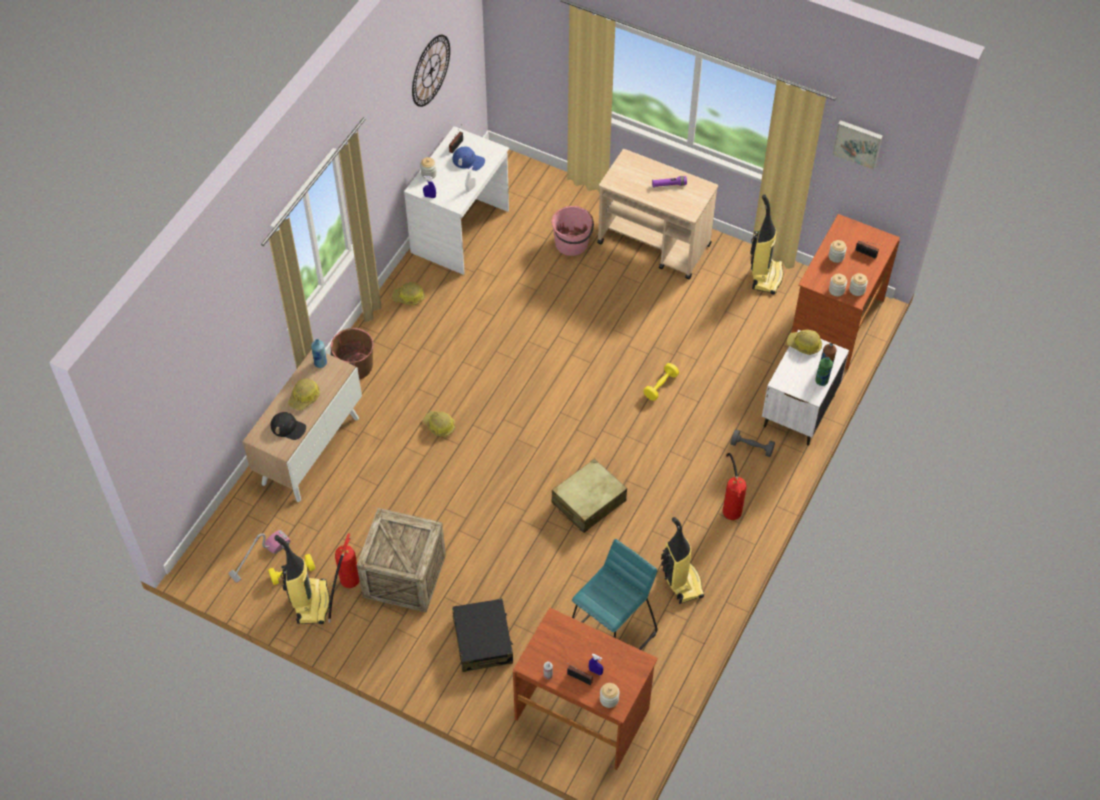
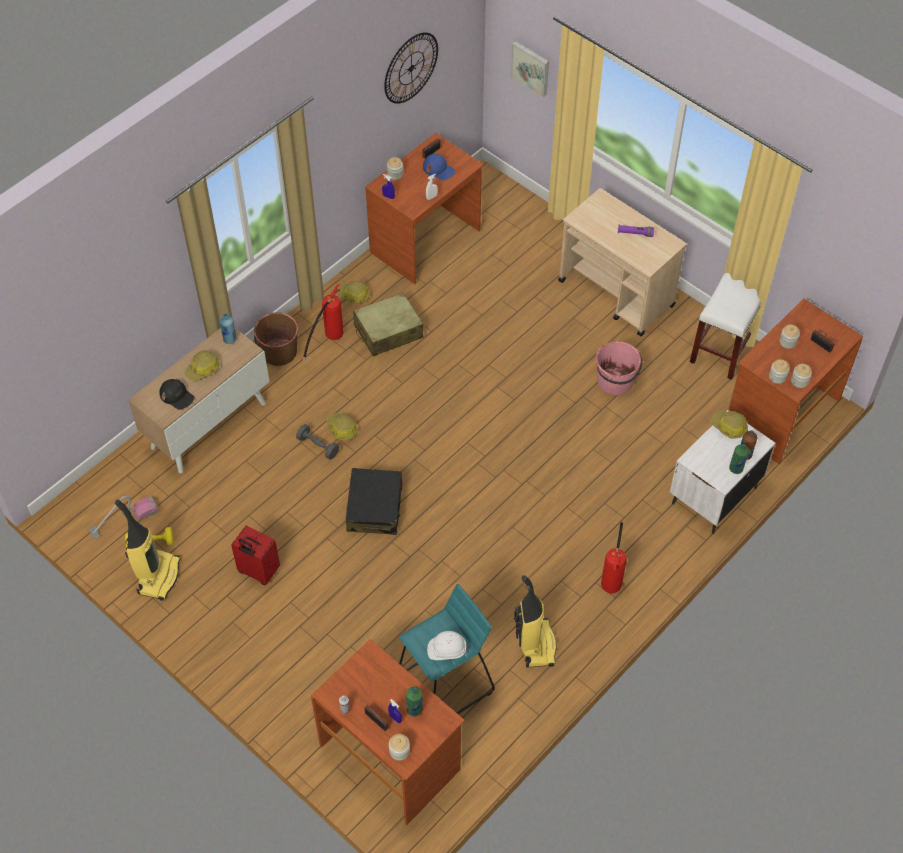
camera: 15 degrees right, 0 degrees up
fire extinguisher [328,533,360,623] -> fire extinguisher moved to [303,284,344,361]
crate [357,508,446,612] -> red suitcase [231,525,280,585]
white desk [404,126,509,275] -> brown desk [365,133,484,284]
black suitcase [452,599,513,672] -> black suitcase moved to [346,468,402,535]
pink bucket [551,206,594,256] -> pink bucket moved to [596,341,642,395]
beige suitcase [551,459,627,533] -> beige suitcase moved to [353,293,423,356]
yellow dumbbell [643,363,679,401] -> none
grey dumbbell [730,429,775,457] -> grey dumbbell moved to [296,424,339,460]
vacuum cleaner [750,194,783,294] -> white stool [690,273,761,380]
picture [832,120,883,170] -> picture moved to [511,41,549,97]
none -> green bottle [406,686,423,717]
none -> white hard hat [427,631,467,660]

